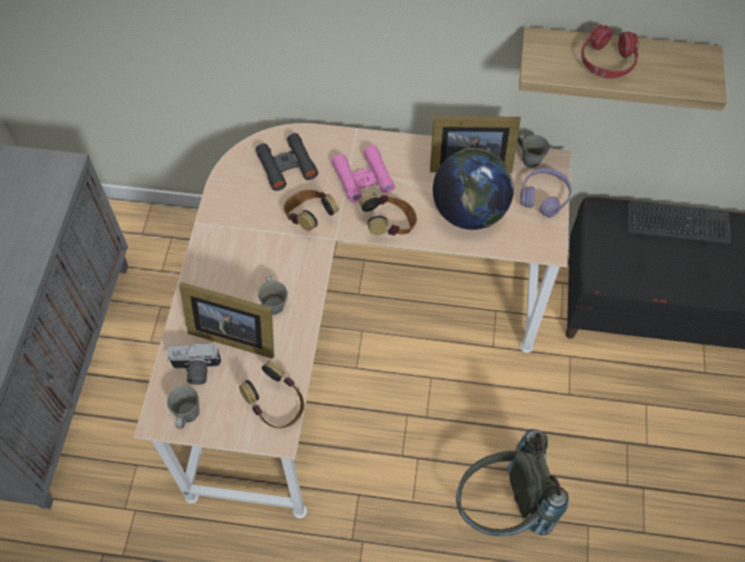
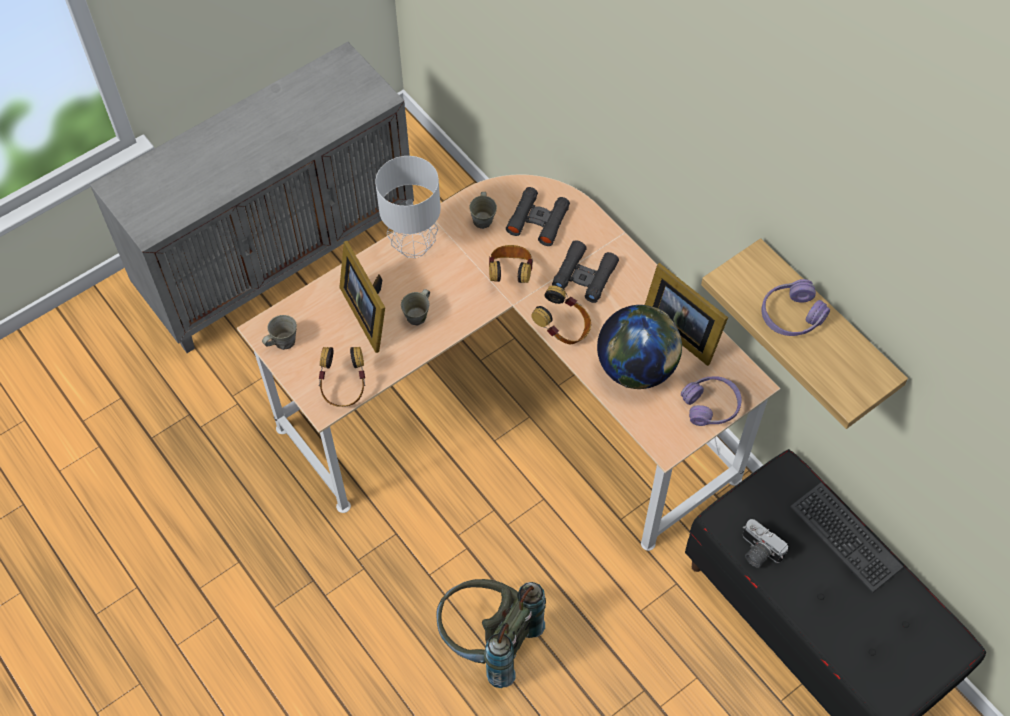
camera: 45 degrees right, 0 degrees up
camera [167,343,221,385] -> camera moved to [743,519,788,568]
pink binoculars [332,145,394,203] -> black binoculars [552,240,619,303]
grey mug [517,134,550,168] -> grey mug moved to [469,192,497,229]
red headphones [581,24,638,78] -> purple headphones [761,279,830,336]
none -> grey table lamp [375,156,441,258]

